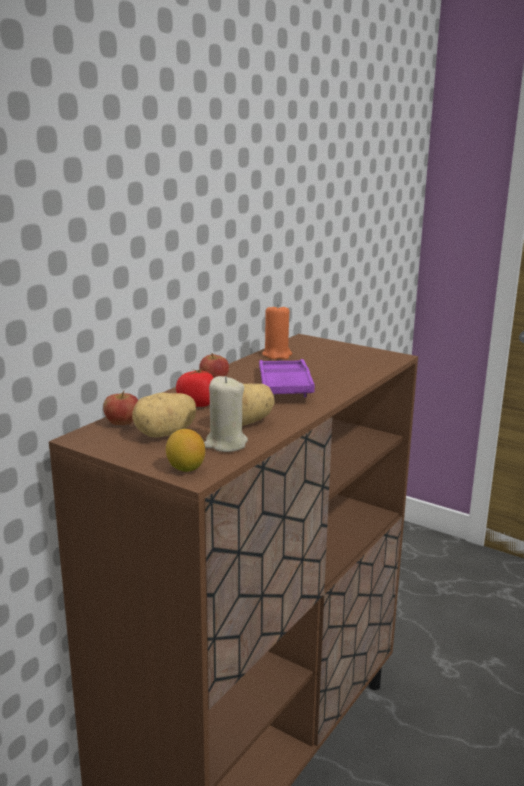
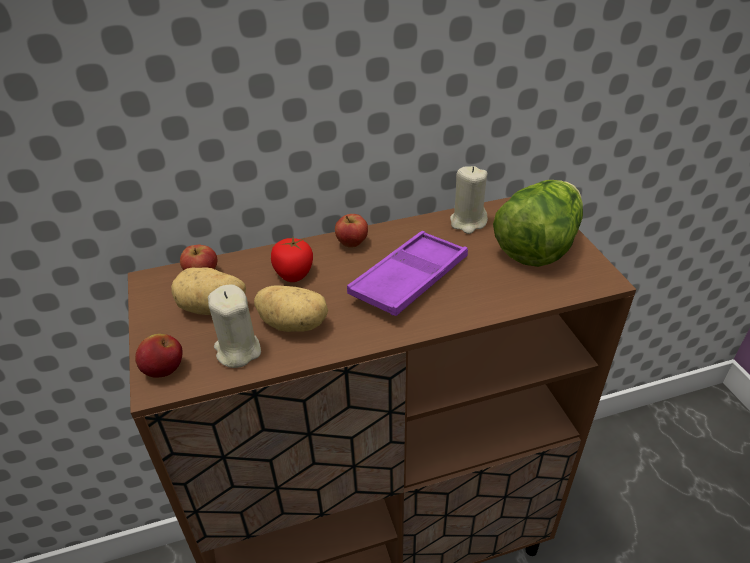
camera: 40 degrees right, 20 degrees up
lemon [166,429,205,472] -> apple [135,334,183,378]
orange candle [262,304,292,359] -> beige candle [450,166,488,234]
none -> lettuce [493,180,583,267]

